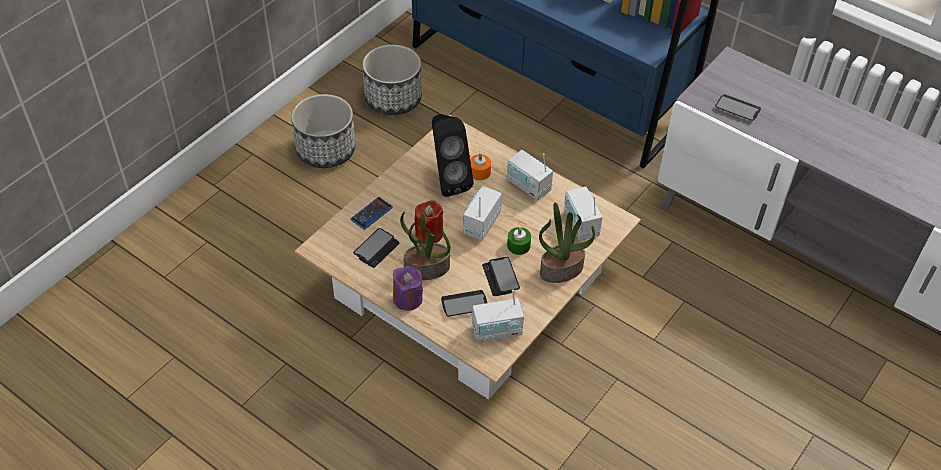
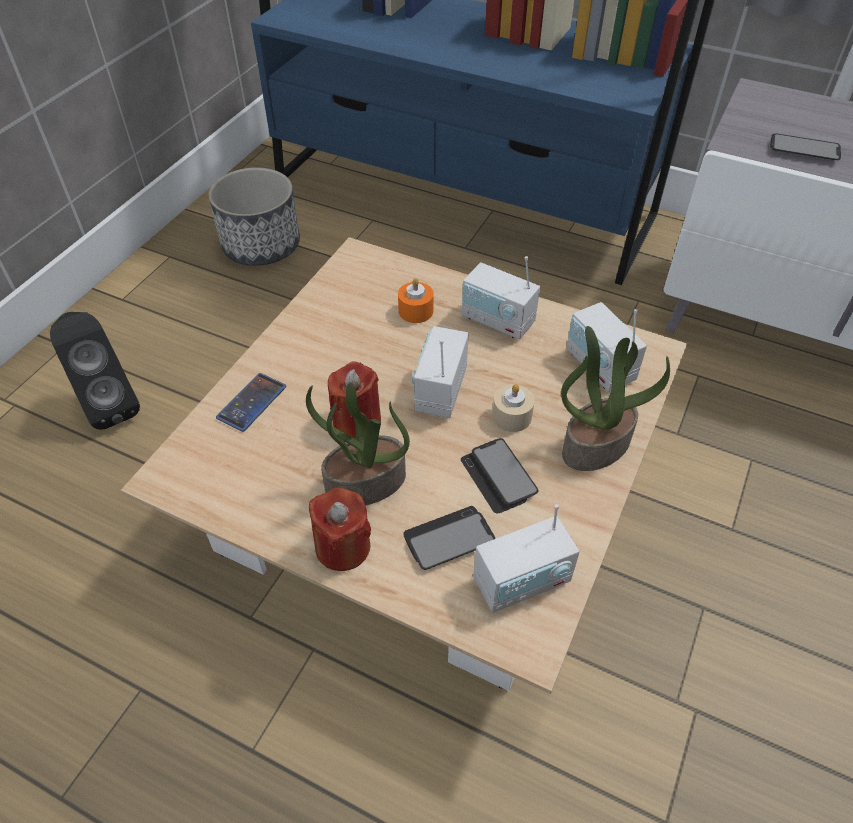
camera: 10 degrees left, 0 degrees up
planter [291,94,356,168] -> none
phone [353,228,399,268] -> none
purple candle [393,266,423,311] -> red candle [309,487,371,571]
black speaker [432,114,474,197] -> black speaker moved to [50,312,140,430]
green candle [507,227,531,255] -> beige candle [492,384,534,432]

